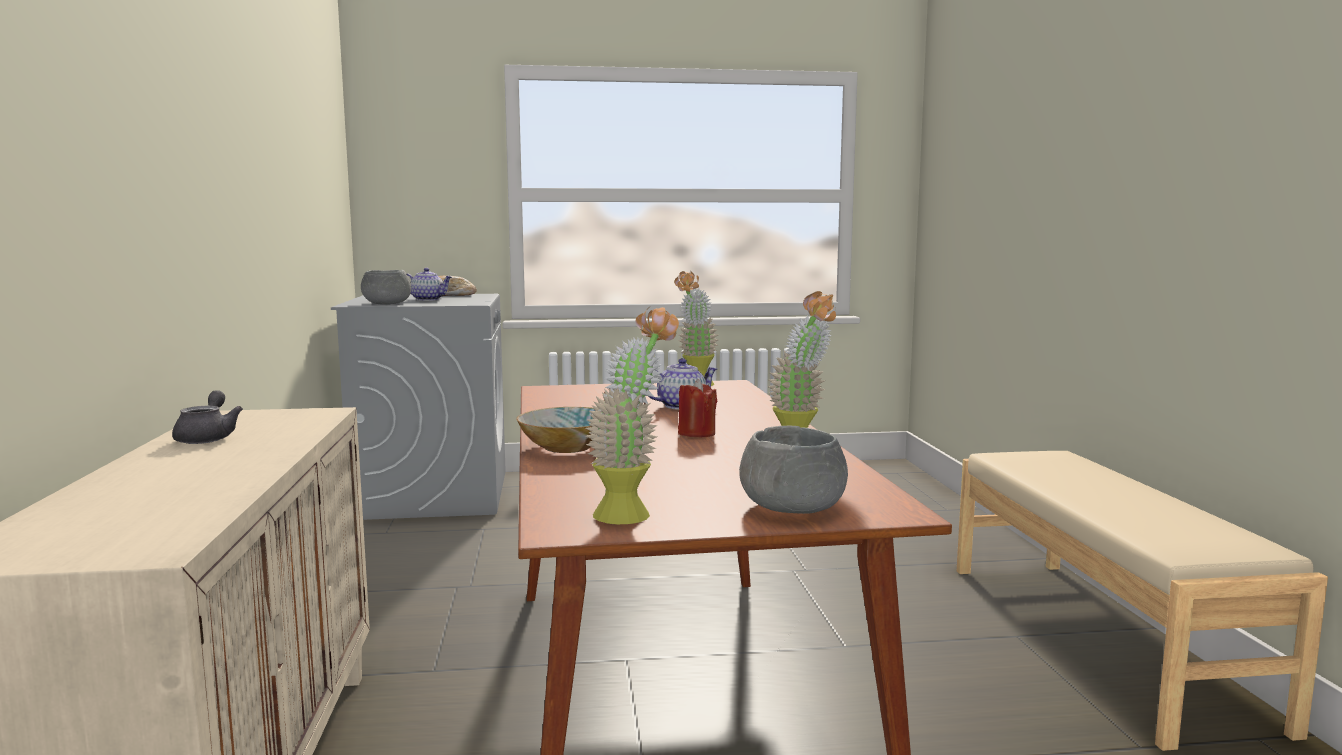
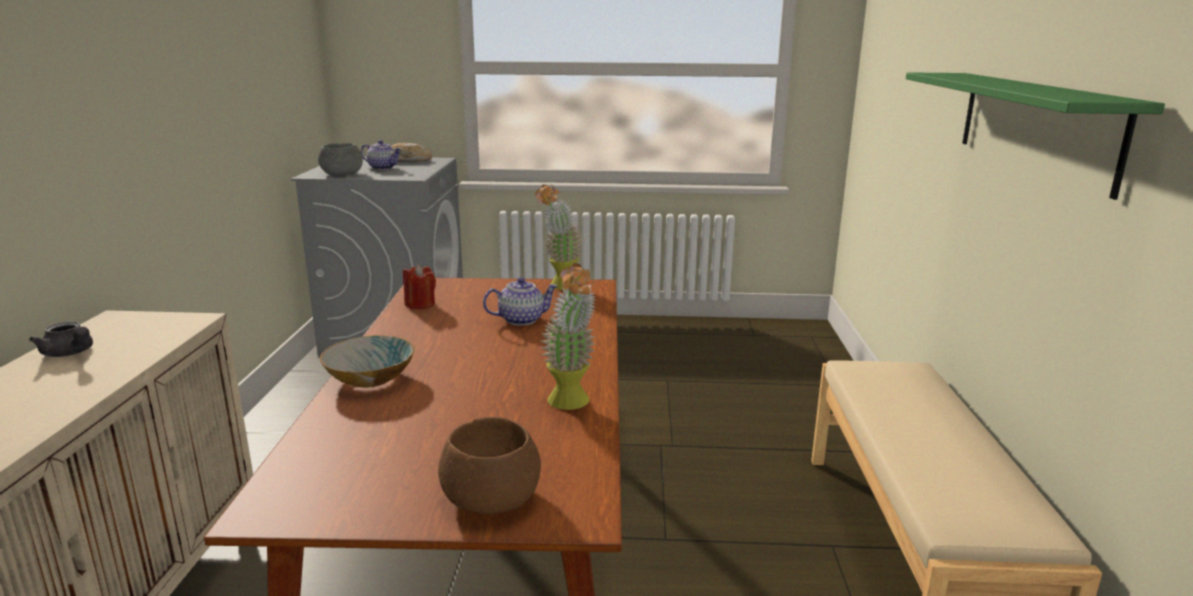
camera: 10 degrees right, 10 degrees up
grey teapot [172,390,243,444] -> grey teapot turned 120 degrees clockwise [29,322,93,357]
potted plant [586,307,679,524] -> none
red candle [678,379,717,437] -> red candle moved to [403,264,436,309]
grey bowl [739,426,848,514] -> brown bowl [438,417,541,514]
none -> green shelf [906,72,1165,200]

